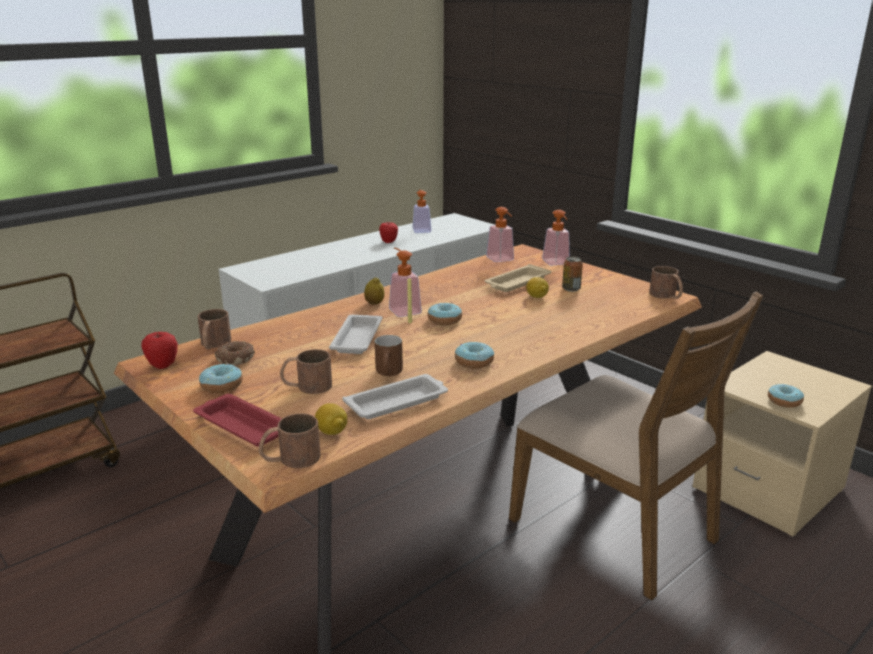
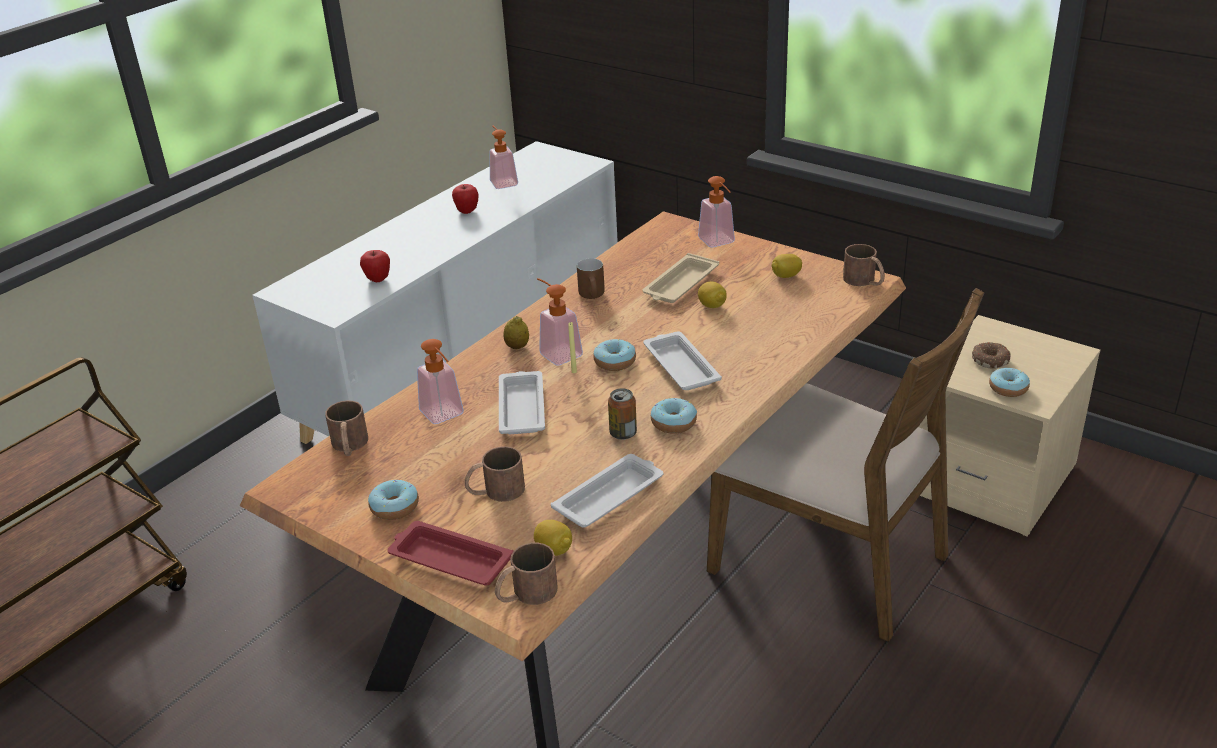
camera: 10 degrees left, 10 degrees up
apple [141,332,178,369] -> apple moved to [360,250,390,282]
donut [215,341,255,365] -> donut moved to [972,342,1011,369]
brown mug [375,335,403,376] -> brown mug moved to [577,258,605,299]
soap dispenser [486,207,514,262] -> soap dispenser moved to [417,339,464,424]
can [562,257,583,292] -> can moved to [608,388,637,440]
none -> white tray [643,331,722,390]
none -> lemon [772,254,802,278]

